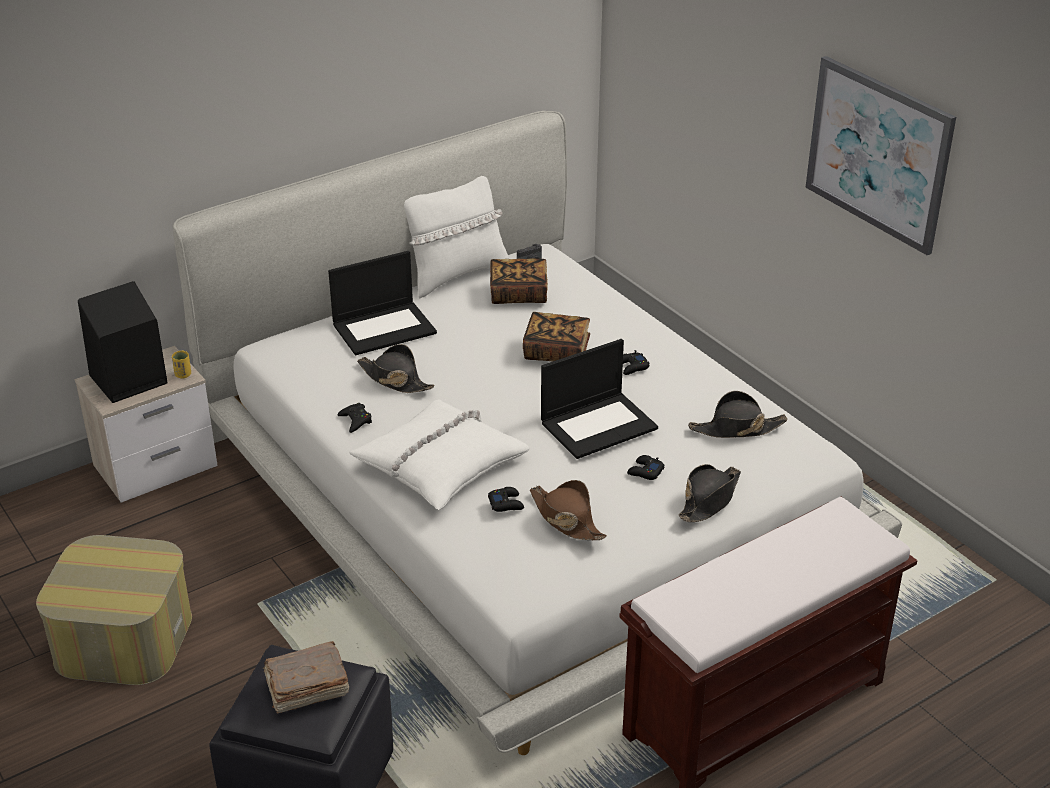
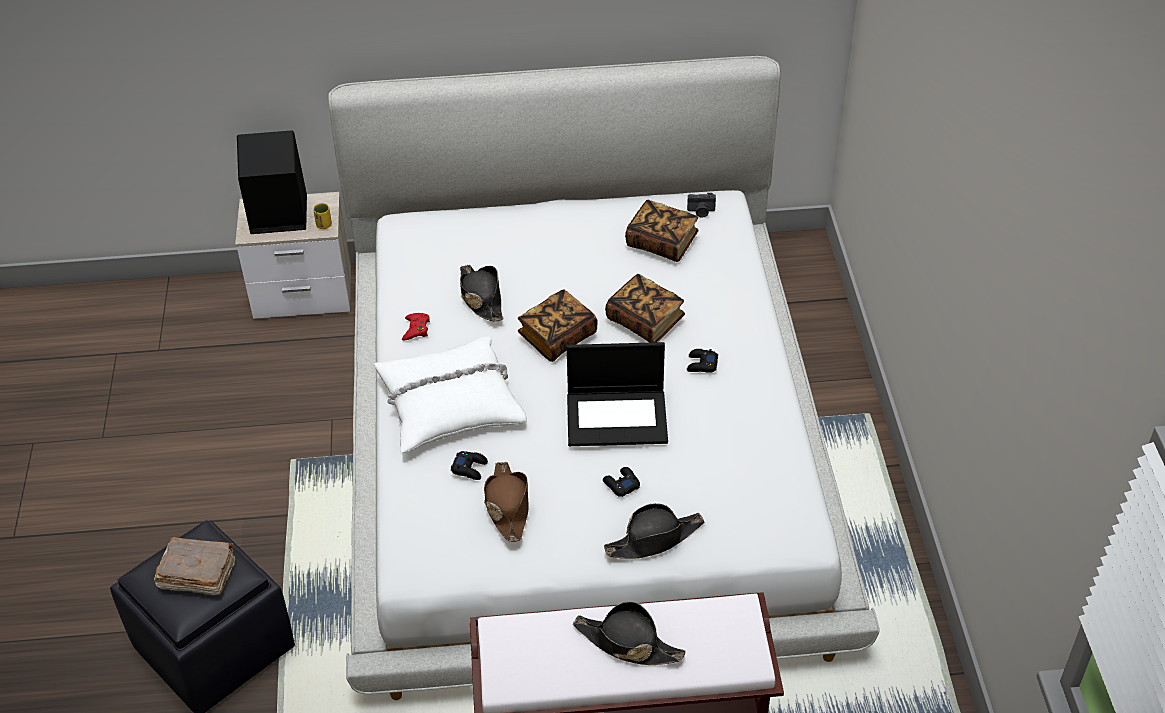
camera: 30 degrees right, 10 degrees up
ottoman [36,535,192,685] -> none
laptop [328,251,437,355] -> none
black game controller [338,403,372,433] -> red game controller [402,313,430,340]
white pillow [404,176,509,299] -> none
black hat [688,391,788,438] -> black hat moved to [573,601,686,665]
picture [805,56,956,255] -> none
none -> book [518,289,598,362]

